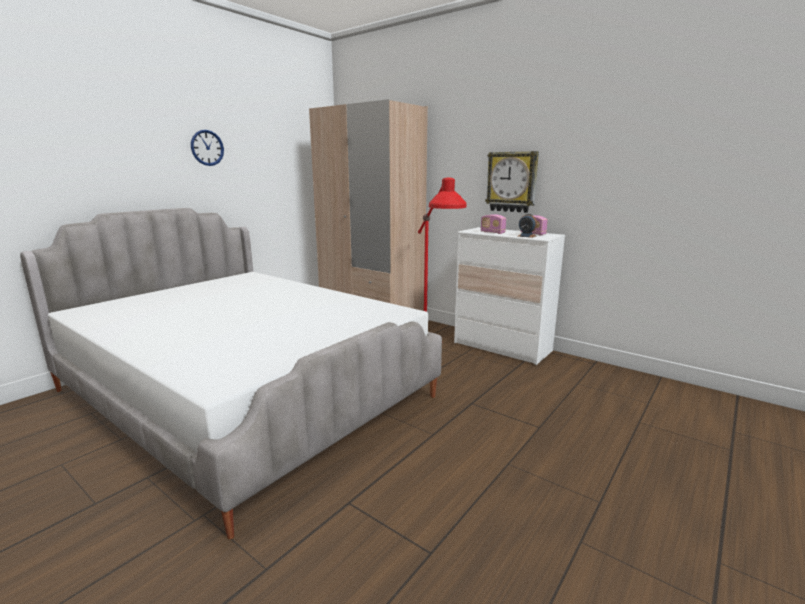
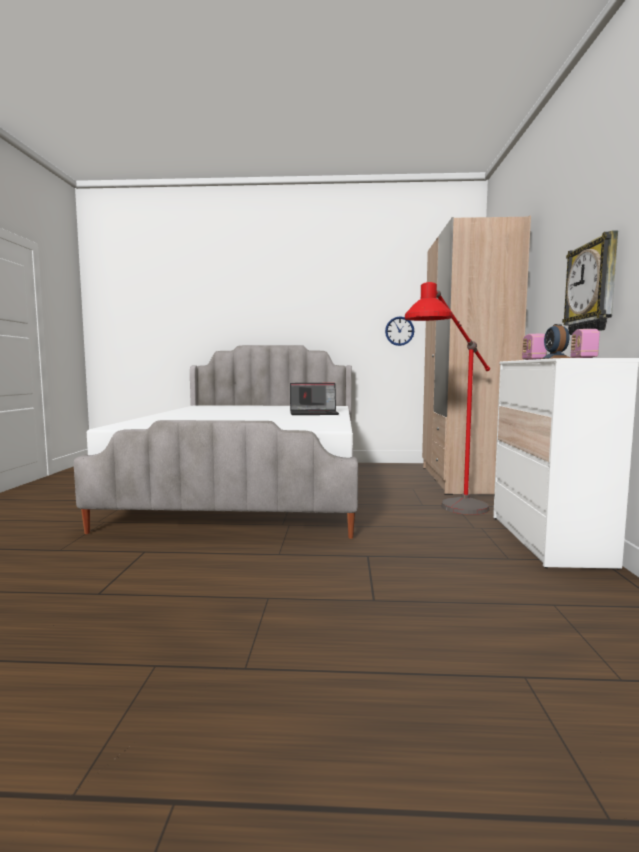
camera: 55 degrees right, 10 degrees down
wall clock [191,130,224,166] -> wall clock moved to [385,316,414,346]
none -> laptop [290,383,339,415]

